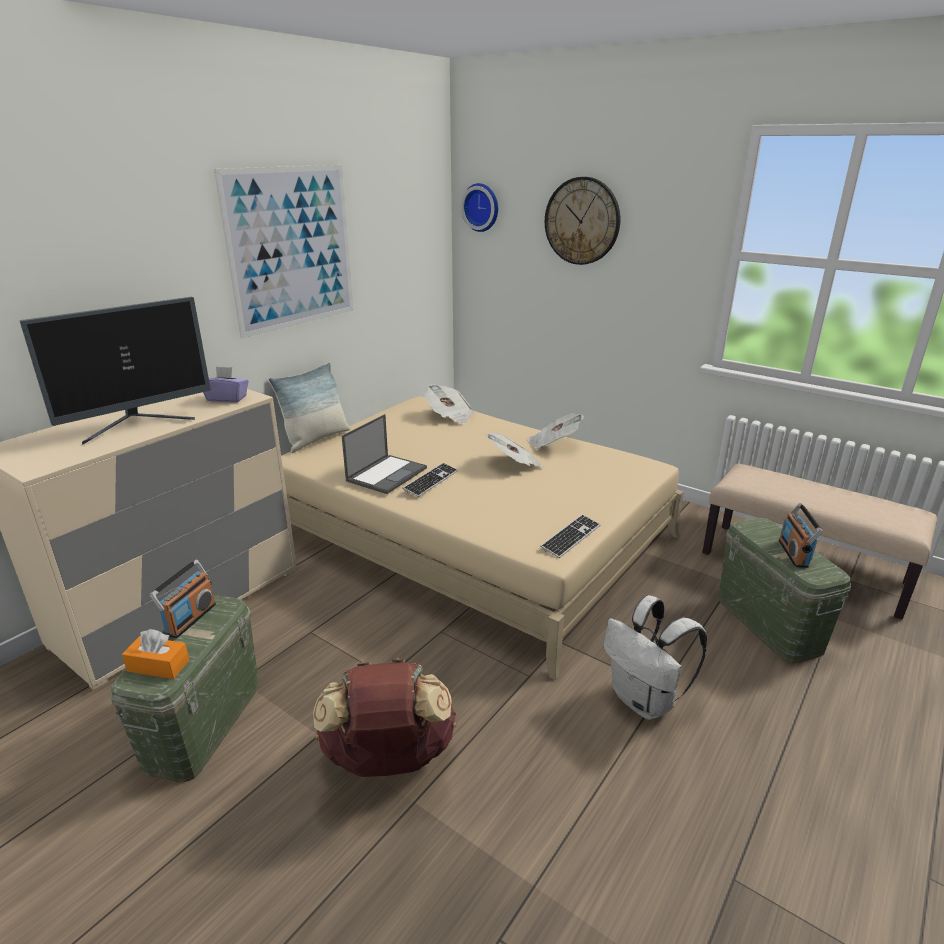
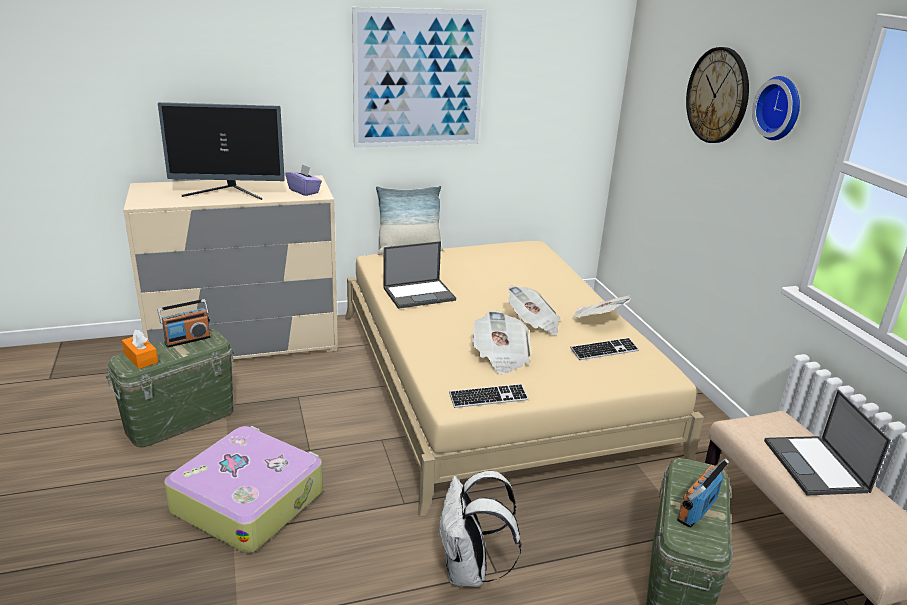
camera: 35 degrees right, 0 degrees up
brown backpack [313,658,457,777] -> suitcase [164,426,323,553]
keyboard [403,463,458,497] -> keyboard moved to [570,338,639,360]
newspaper [424,384,474,425] -> newspaper moved to [472,310,531,375]
wall clock [461,183,498,232] -> wall clock moved to [752,76,800,140]
none -> laptop [764,390,891,495]

